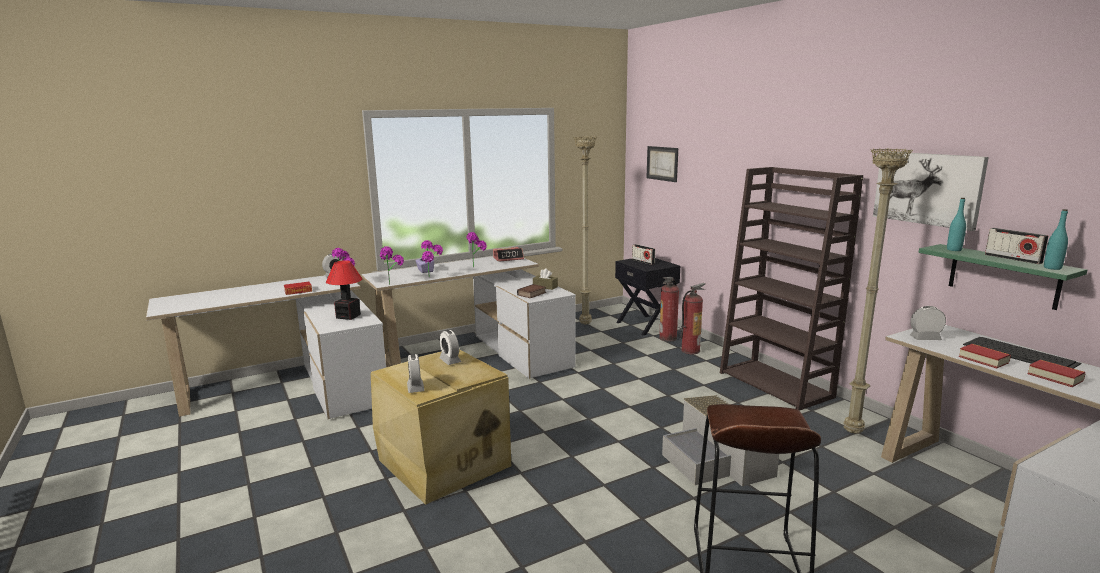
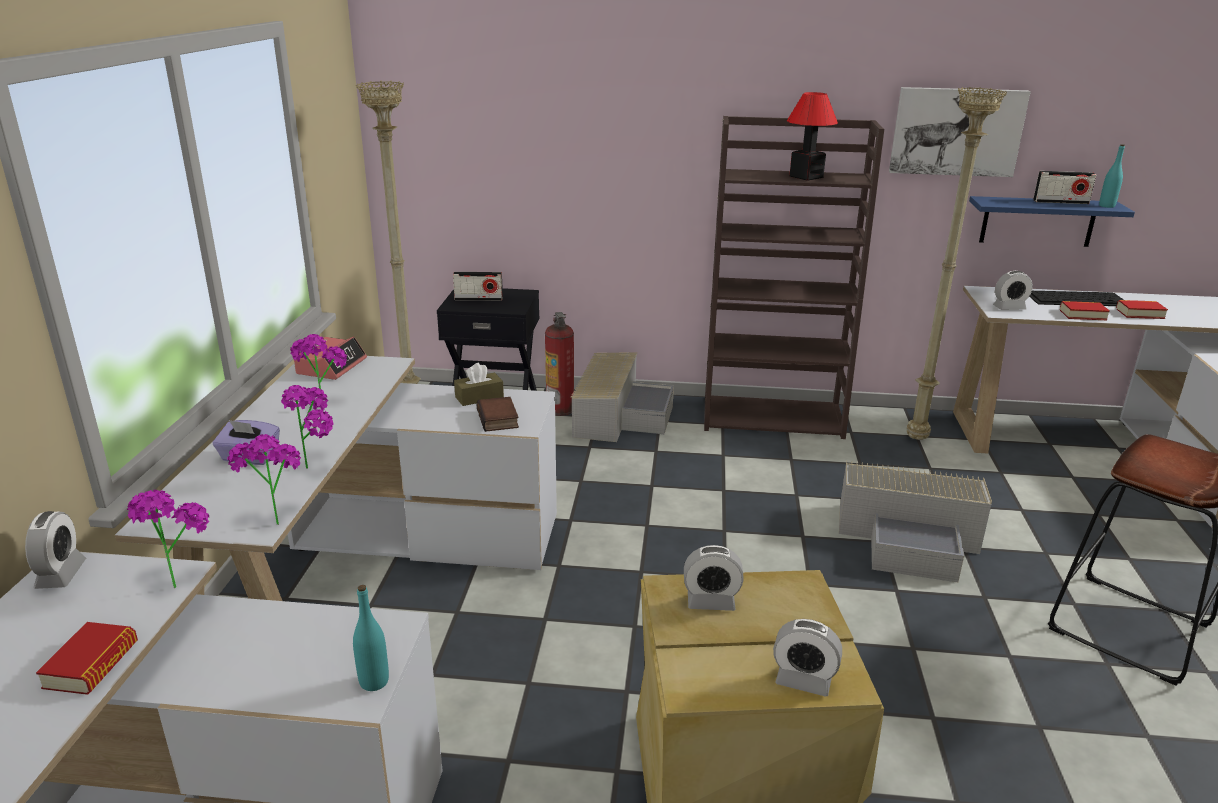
camera: 55 degrees left, 10 degrees up
table lamp [326,260,362,320] -> table lamp moved to [787,92,838,181]
picture [647,146,678,182] -> none
fire extinguisher [680,283,706,354] -> grey storage box [571,352,674,442]
alarm clock [910,306,946,340] -> alarm clock turned 135 degrees counterclockwise [993,271,1033,310]
green shelf [919,244,1087,310] -> blue shelf [969,196,1135,247]
turquoise bottle [947,198,966,251] -> turquoise bottle moved to [353,585,389,691]

